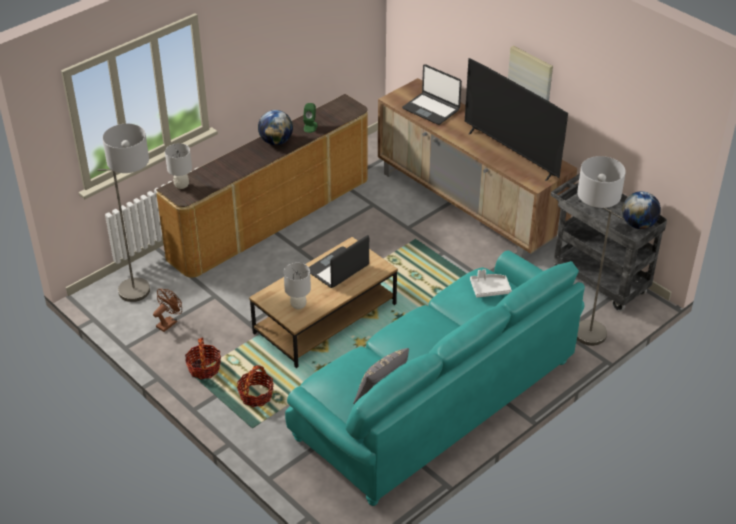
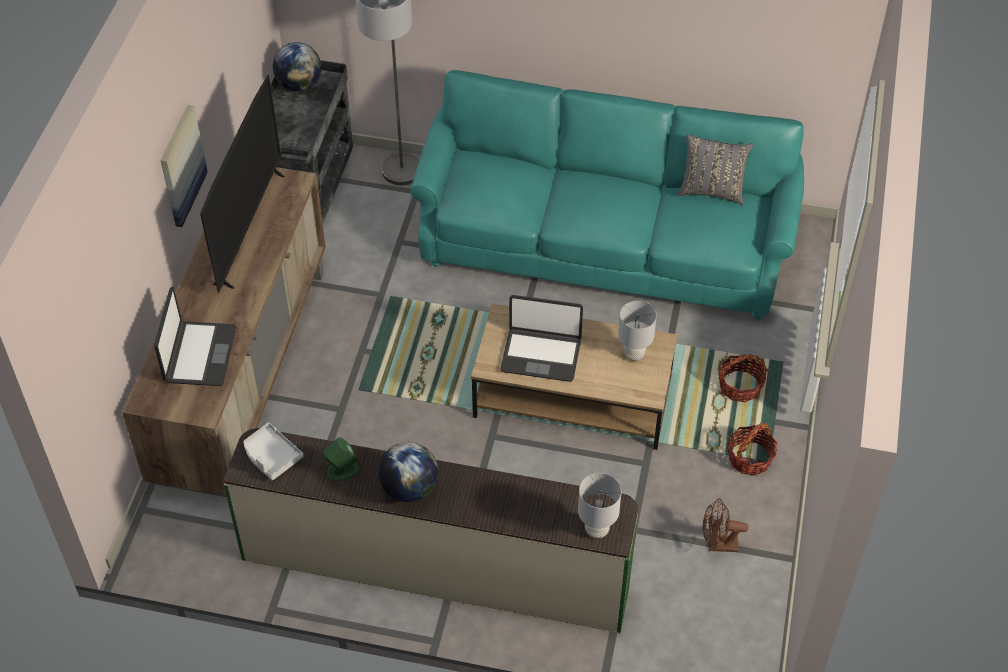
camera: 125 degrees left, 10 degrees up
grey floor lamp [98,124,150,302] -> none
brown cabinet [156,94,368,278] -> green cabinet [223,428,638,633]
white tray [470,269,512,297] -> white tray moved to [244,423,304,480]

